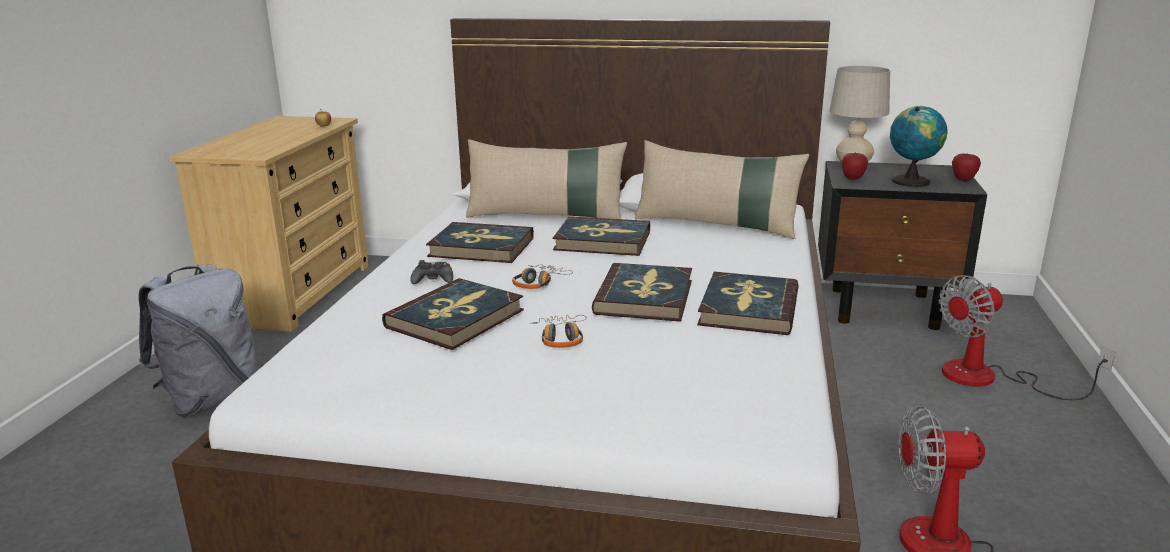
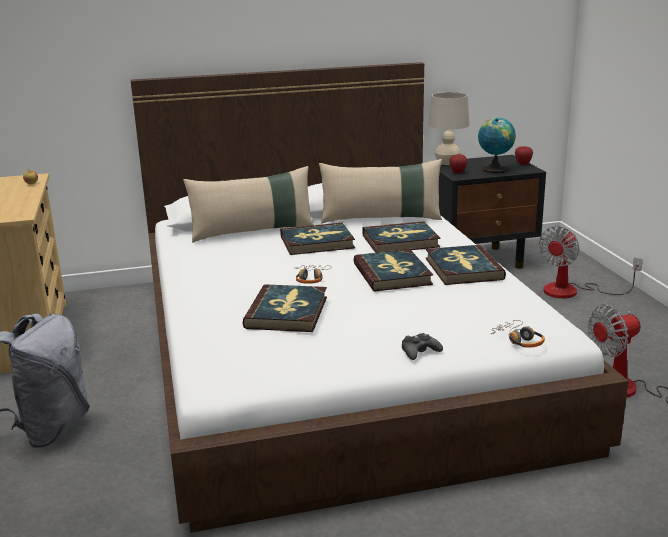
camera: 25 degrees left, 0 degrees up
black game controller [411,260,453,284] -> black game controller moved to [402,333,443,360]
book [426,222,534,263] -> book moved to [362,221,441,253]
headphones [530,315,587,348] -> headphones moved to [491,320,545,348]

